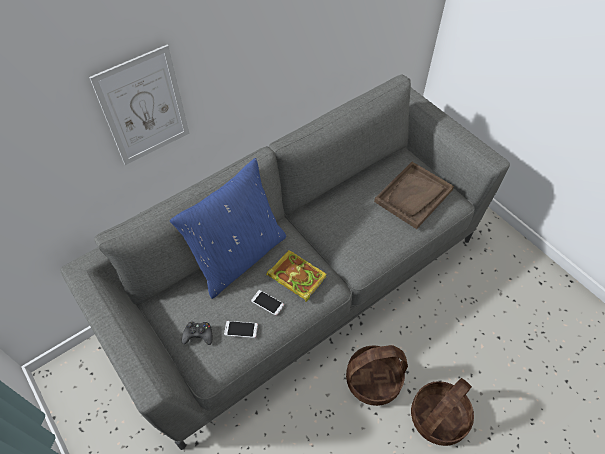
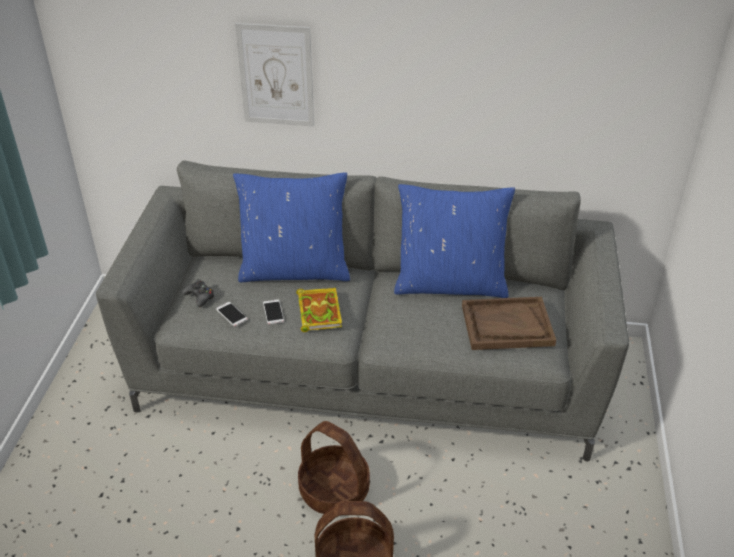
camera: 45 degrees right, 15 degrees down
none -> blue pillow [394,184,515,298]

